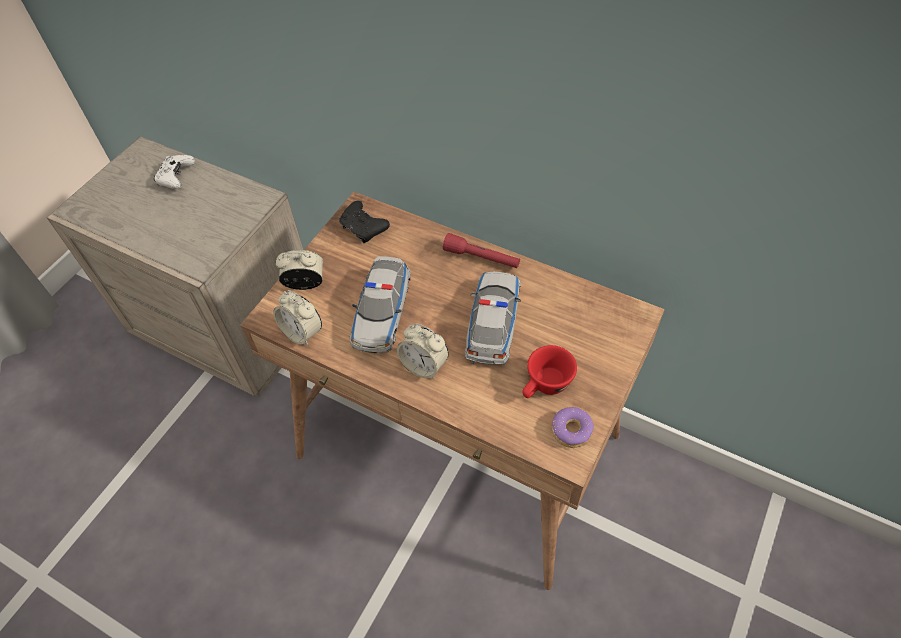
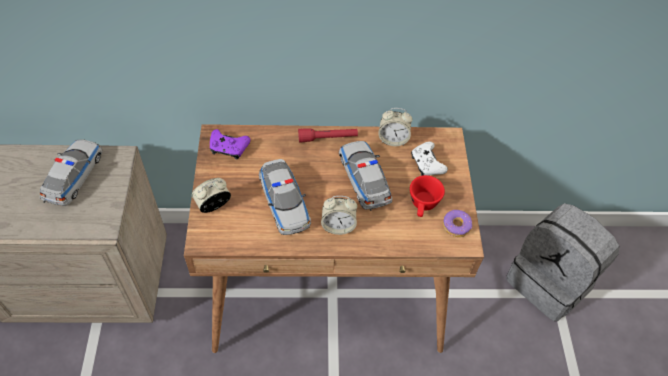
camera: 35 degrees left, 0 degrees up
white game controller [154,155,195,189] -> white game controller moved to [411,141,448,176]
alarm clock [273,290,322,346] -> alarm clock moved to [378,108,413,146]
black game controller [339,201,390,243] -> purple game controller [210,129,250,159]
none -> toy car [40,139,103,206]
none -> grey backpack [506,203,619,321]

